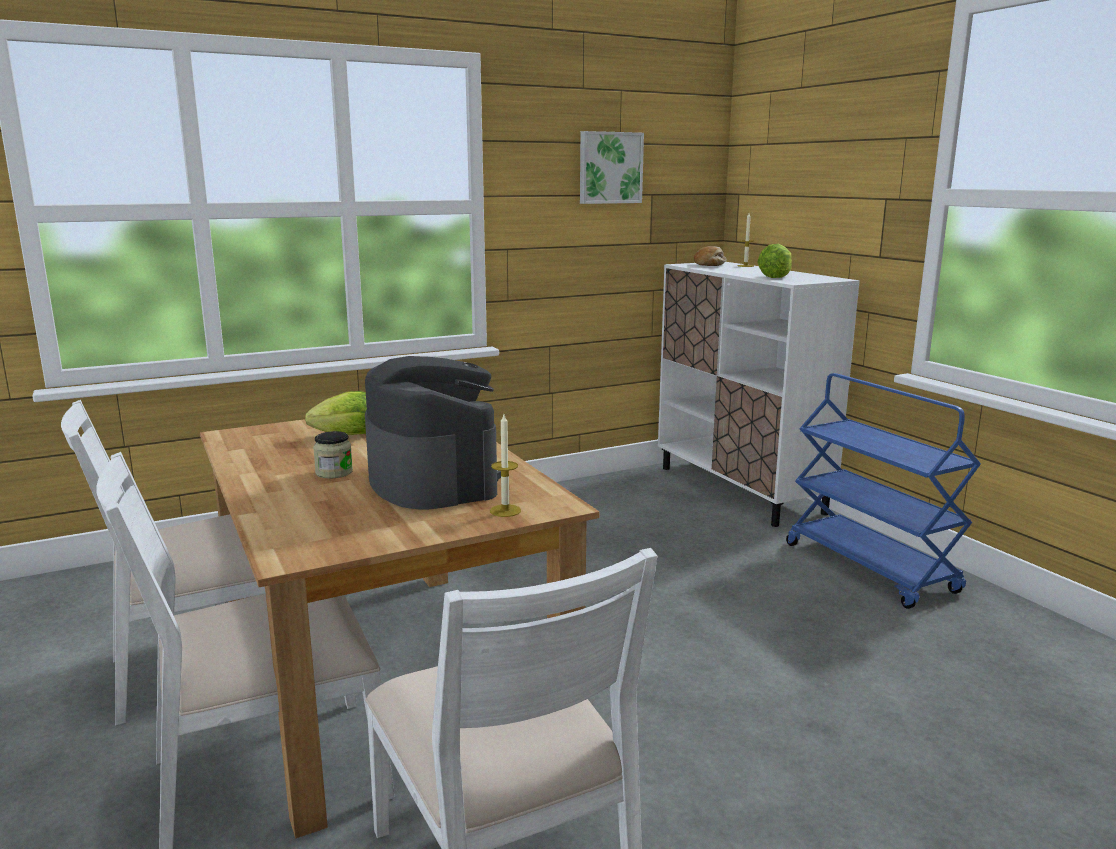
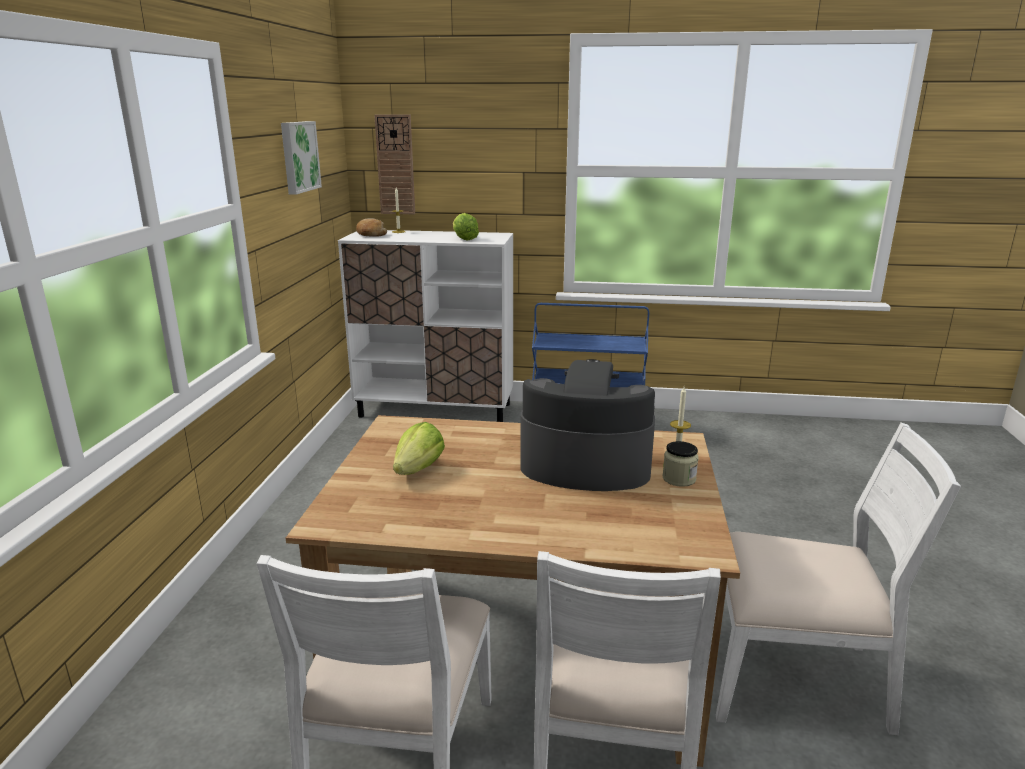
camera: 55 degrees left, 5 degrees up
jar [313,431,353,479] -> jar moved to [663,441,699,487]
none -> wall clock [374,115,415,214]

